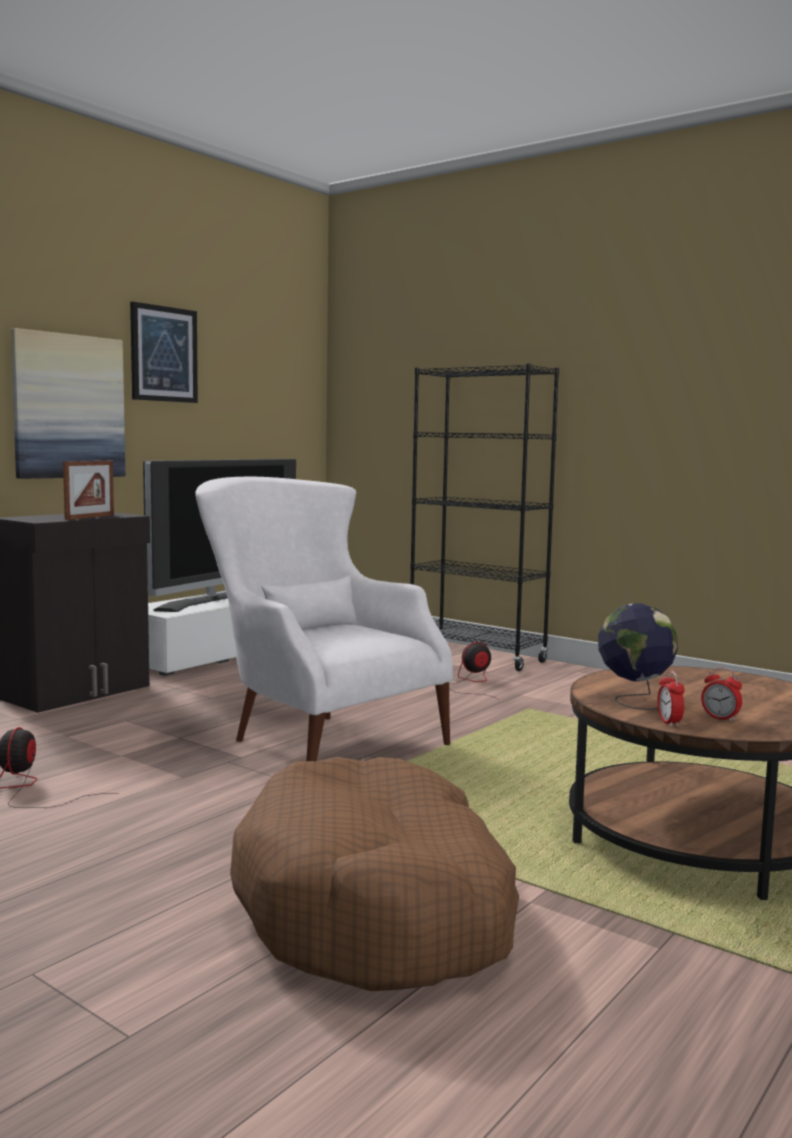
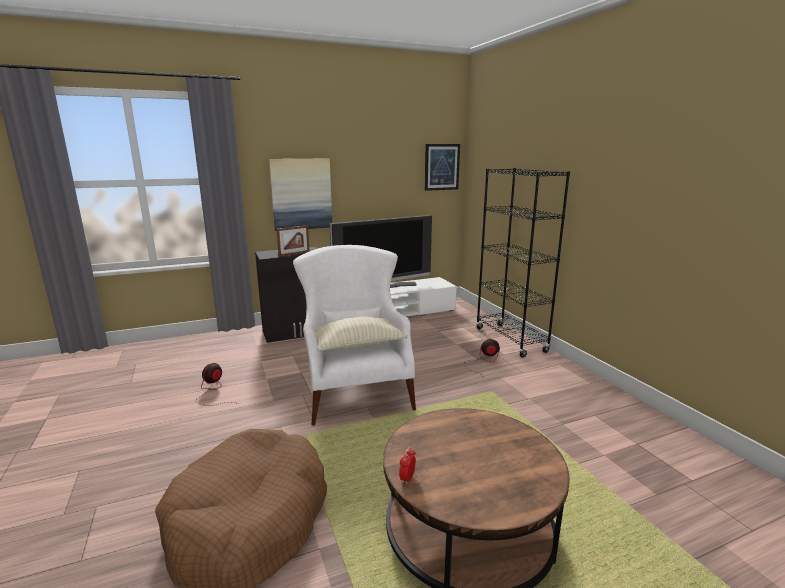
camera: 30 degrees right, 10 degrees up
picture [130,302,198,403] -> picture moved to [425,144,460,191]
globe [598,603,678,710] -> none
alarm clock [701,667,742,722] -> none
none -> beige pillow [315,317,407,351]

